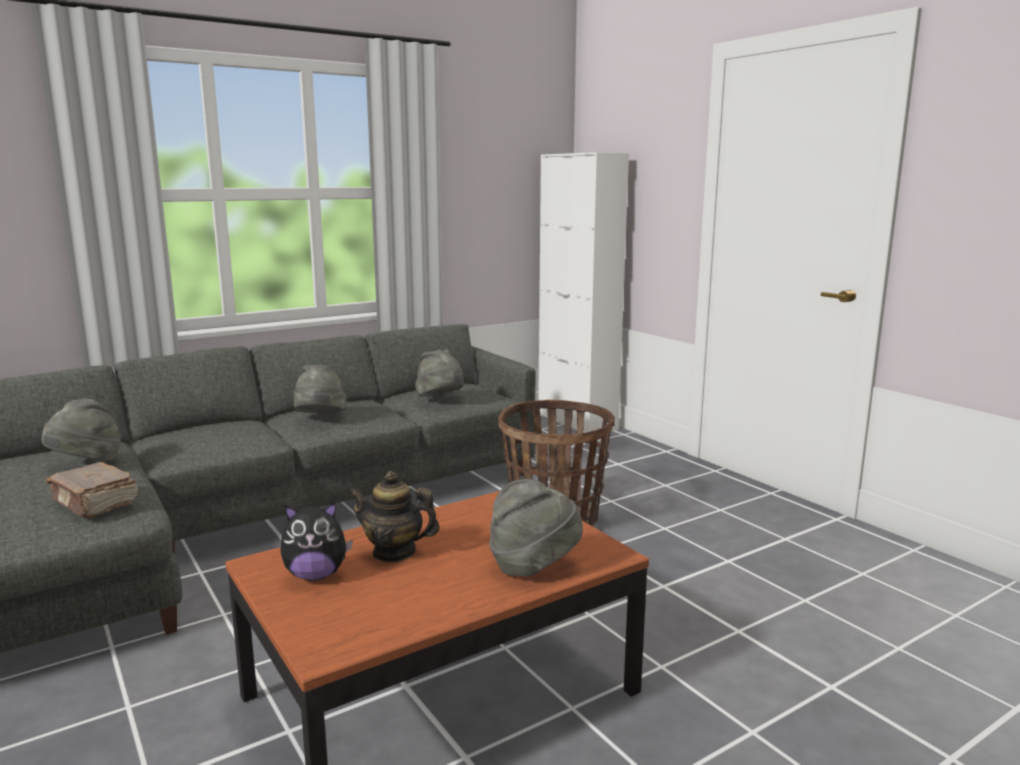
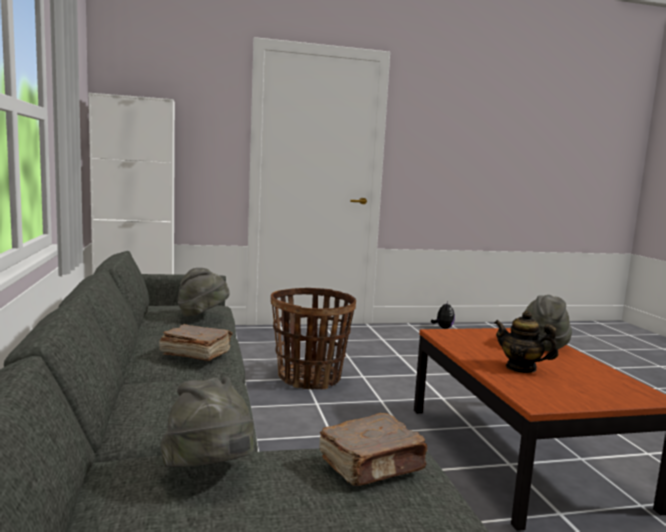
camera: 70 degrees left, 5 degrees down
plush toy [280,502,353,581] -> plush toy moved to [431,301,455,329]
grey hat [293,365,347,413] -> brown book [159,324,232,361]
teapot [348,471,440,562] -> teapot turned 90 degrees clockwise [494,310,558,373]

